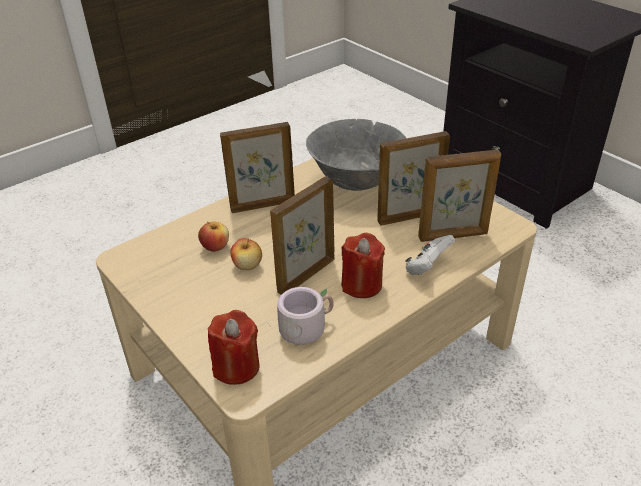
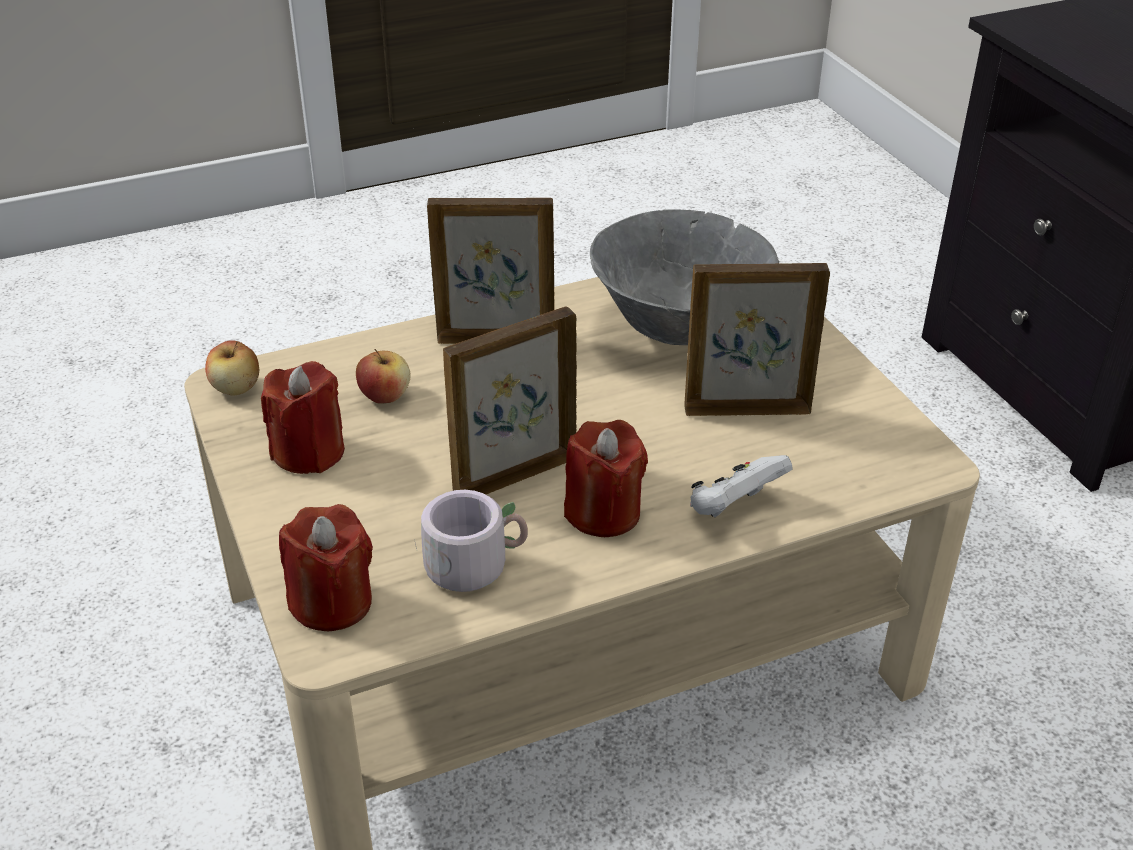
camera: 15 degrees right, 0 degrees up
apple [230,238,262,270] -> apple moved to [205,340,259,396]
picture frame [418,150,501,242] -> none
none -> red candle [261,361,345,474]

